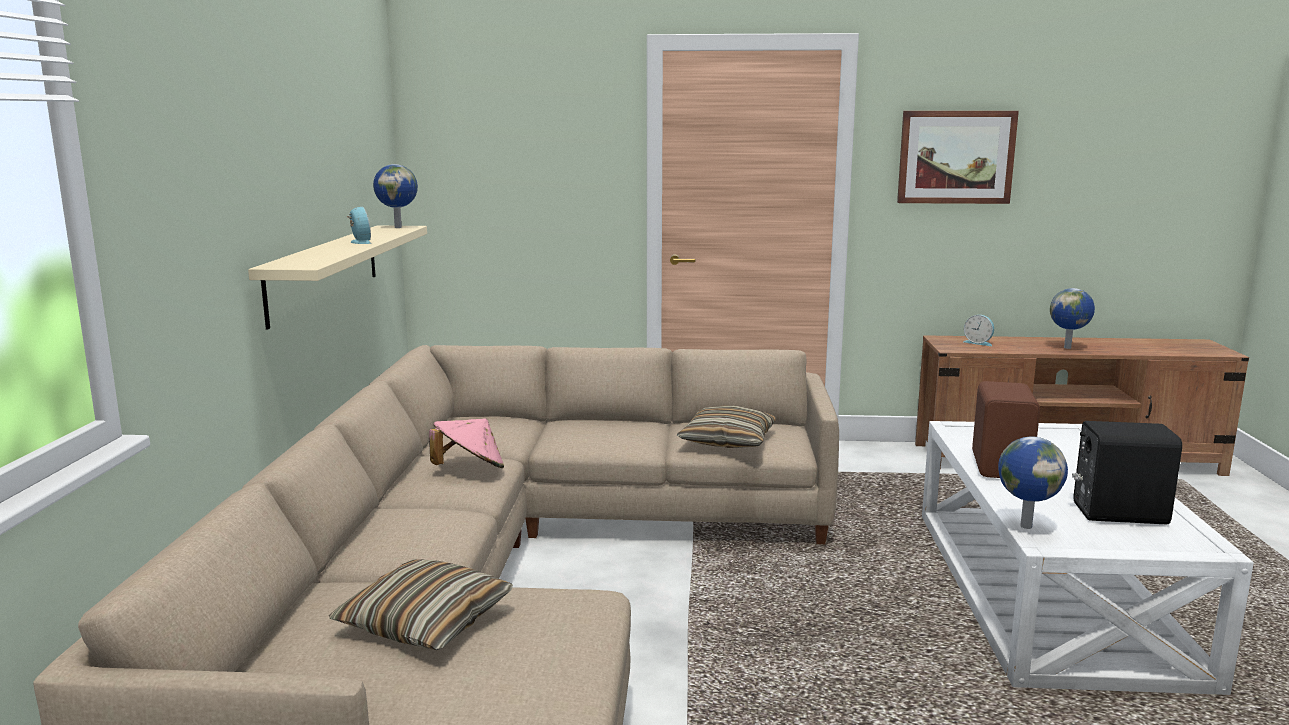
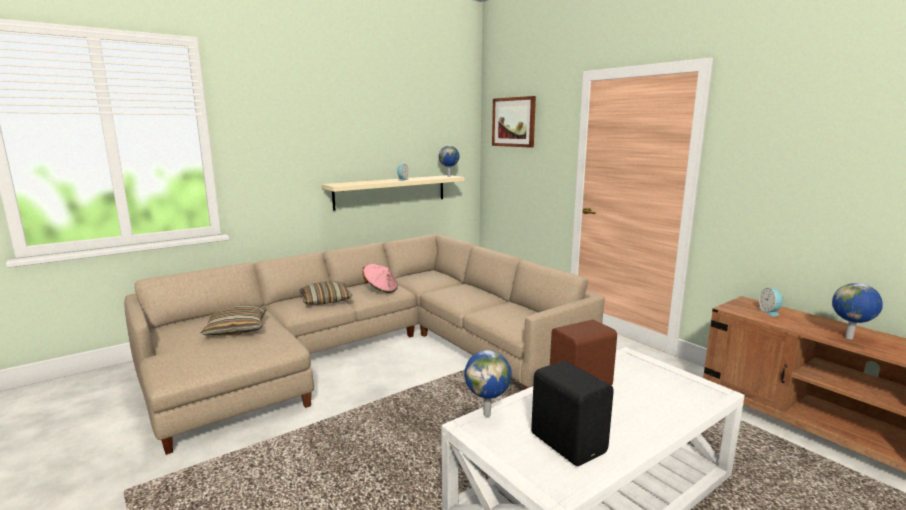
camera: 50 degrees right, 0 degrees up
pillow [677,405,776,448] -> pillow moved to [299,281,352,305]
picture [897,111,1019,204] -> picture moved to [492,96,536,148]

